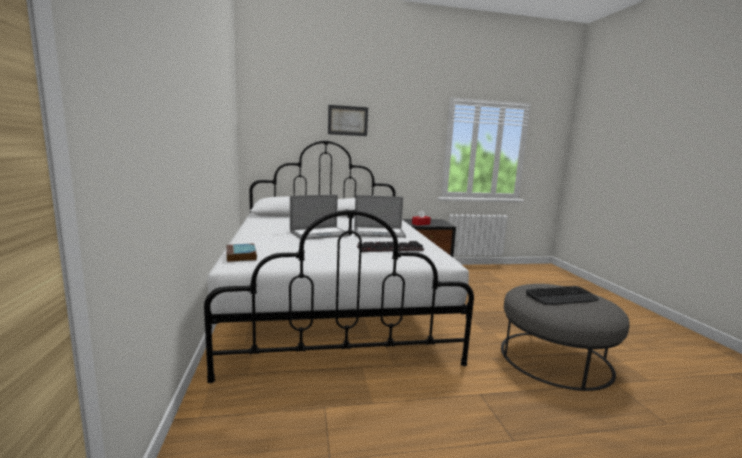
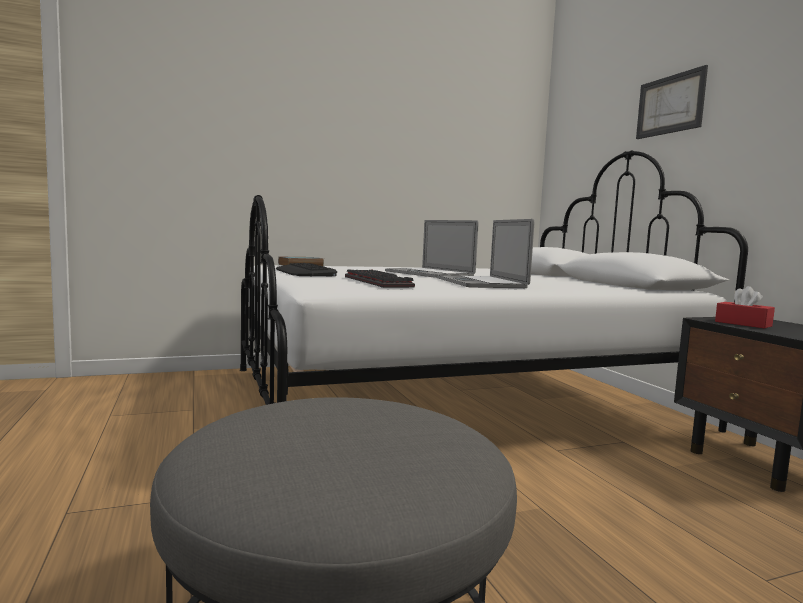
camera: 80 degrees right, 5 degrees down
keyboard [526,286,599,305] -> keyboard moved to [276,263,337,276]

